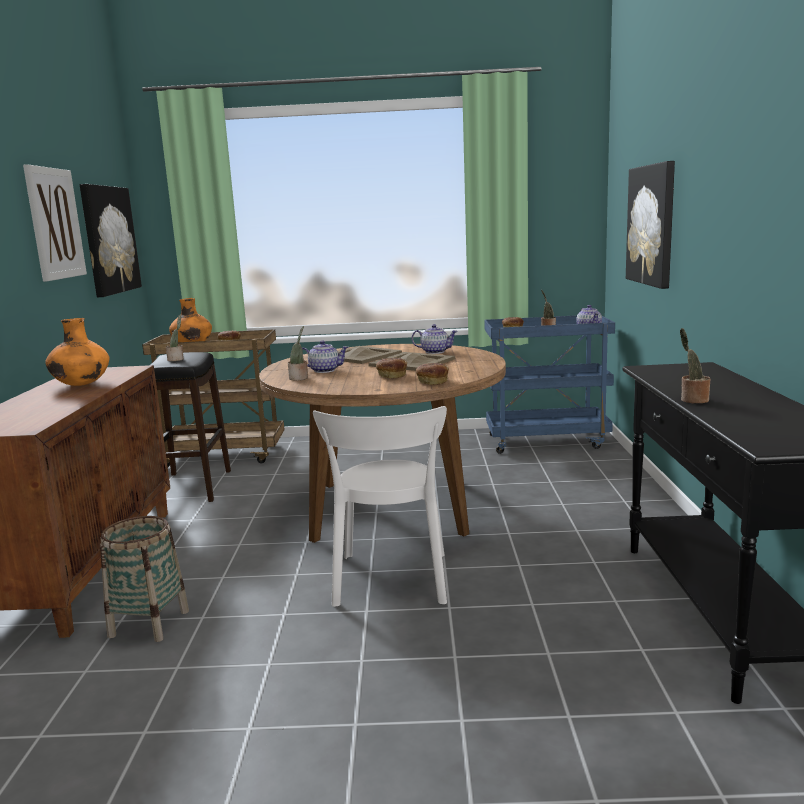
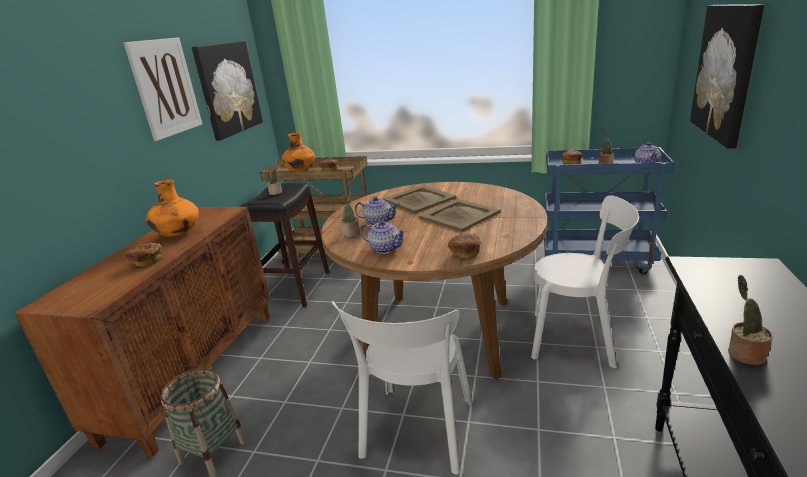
camera: 15 degrees right, 10 degrees up
bread [376,357,407,378] -> bread moved to [125,243,163,267]
teapot [412,324,458,354] -> teapot moved to [361,220,406,254]
none -> white chair [531,195,639,368]

